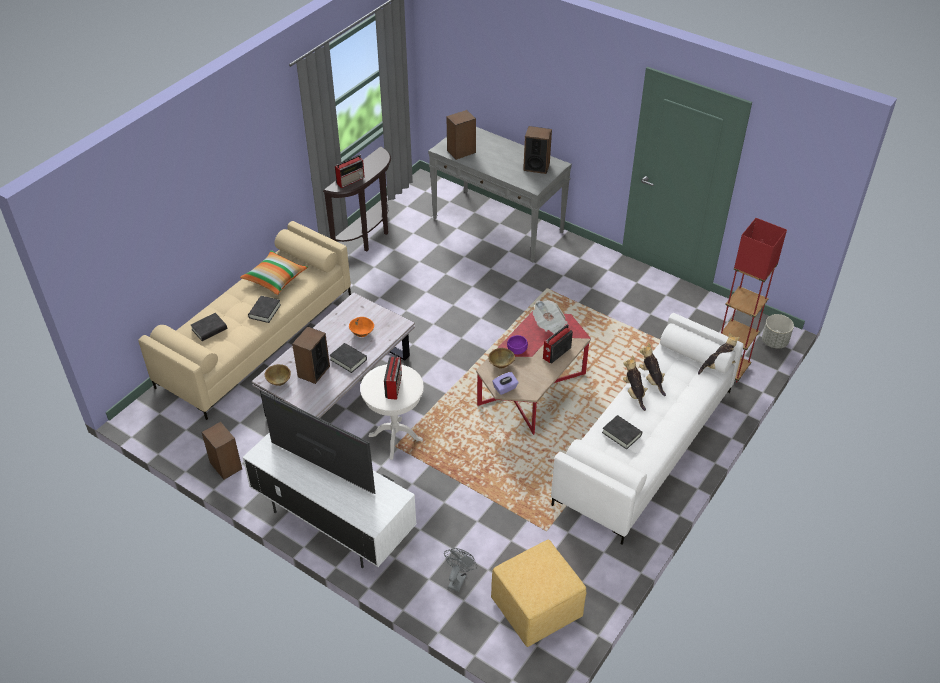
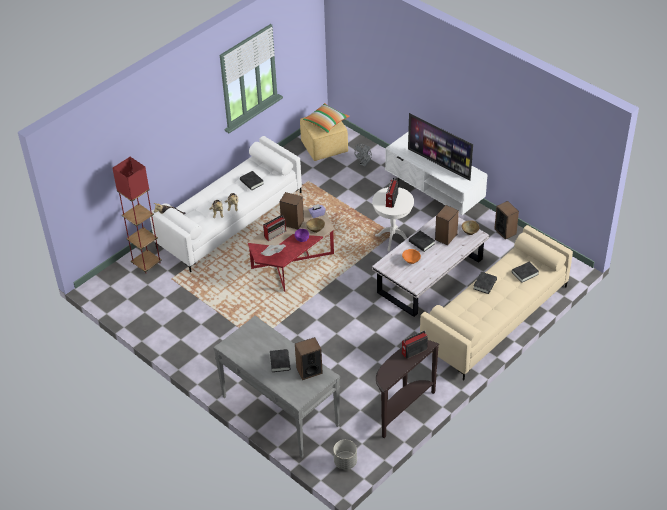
camera: 170 degrees left, 0 degrees up
pillow [240,250,308,295] -> pillow moved to [303,103,349,133]
speaker [523,126,552,174] -> speaker moved to [280,192,304,229]
grey planter [762,314,794,348] -> grey planter moved to [333,440,357,470]
none -> black book [270,349,291,372]

